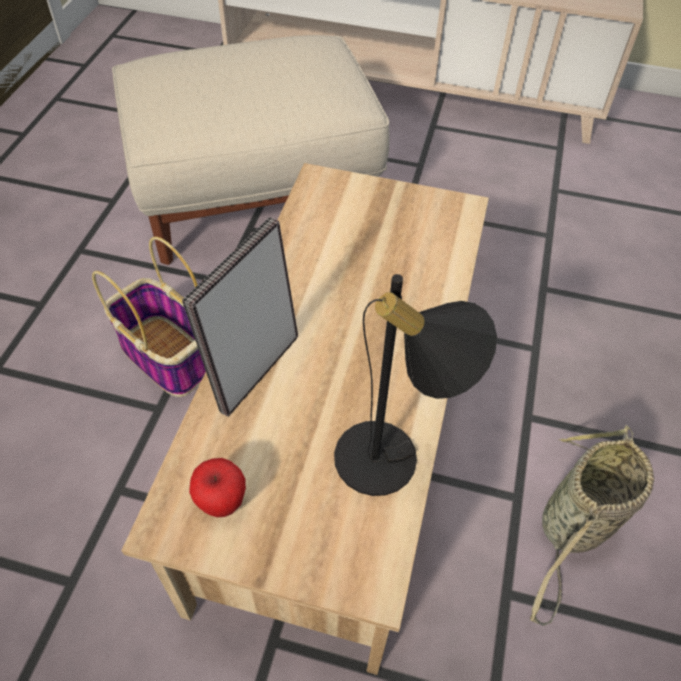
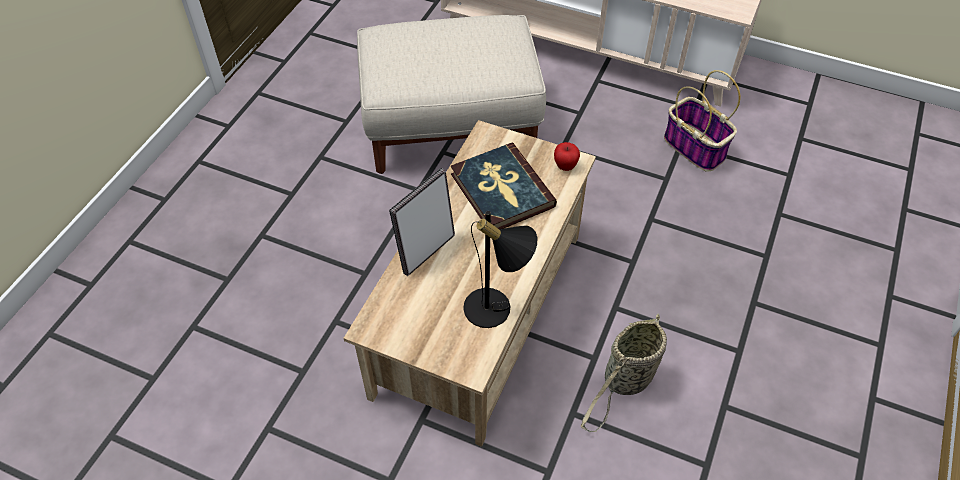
camera: 10 degrees right, 0 degrees up
basket [92,237,206,397] -> basket moved to [664,70,740,172]
apple [189,458,246,517] -> apple moved to [554,142,580,171]
none -> book [451,143,557,229]

